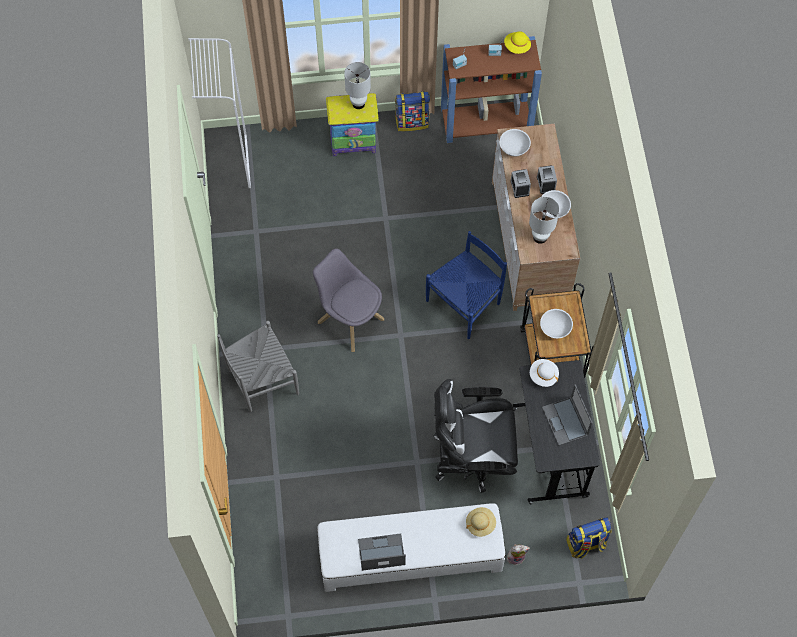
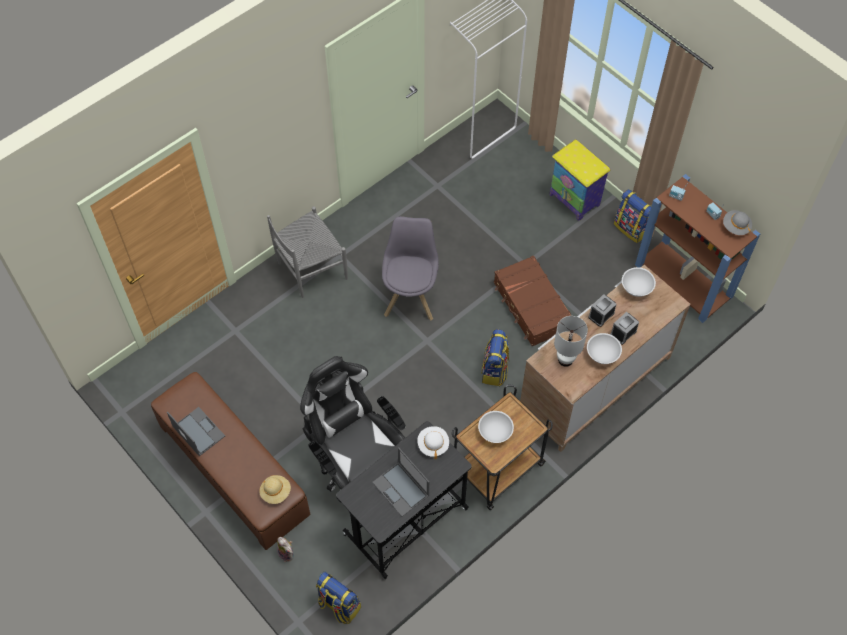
camera: 55 degrees right, 5 degrees down
grey chair [217,321,299,412] -> grey chair turned 60 degrees counterclockwise [267,206,348,298]
white bench [317,503,506,592] -> brown bench [151,372,310,550]
white table lamp [344,62,371,109] -> none
blue chair [426,231,507,339] -> backpack [481,329,509,386]
yellow hat [504,31,531,54] -> grey hat [723,210,752,235]
laptop [542,384,593,446] -> laptop turned 75 degrees counterclockwise [372,447,429,517]
none -> brown suitcase [494,255,571,346]

